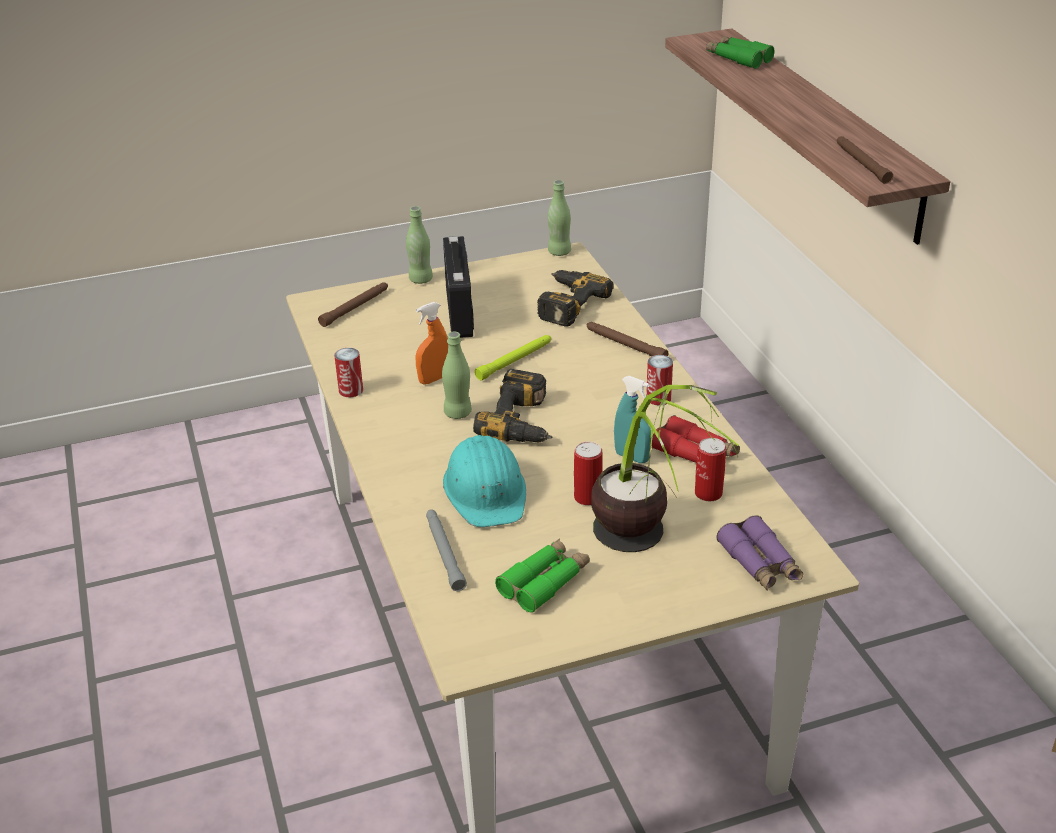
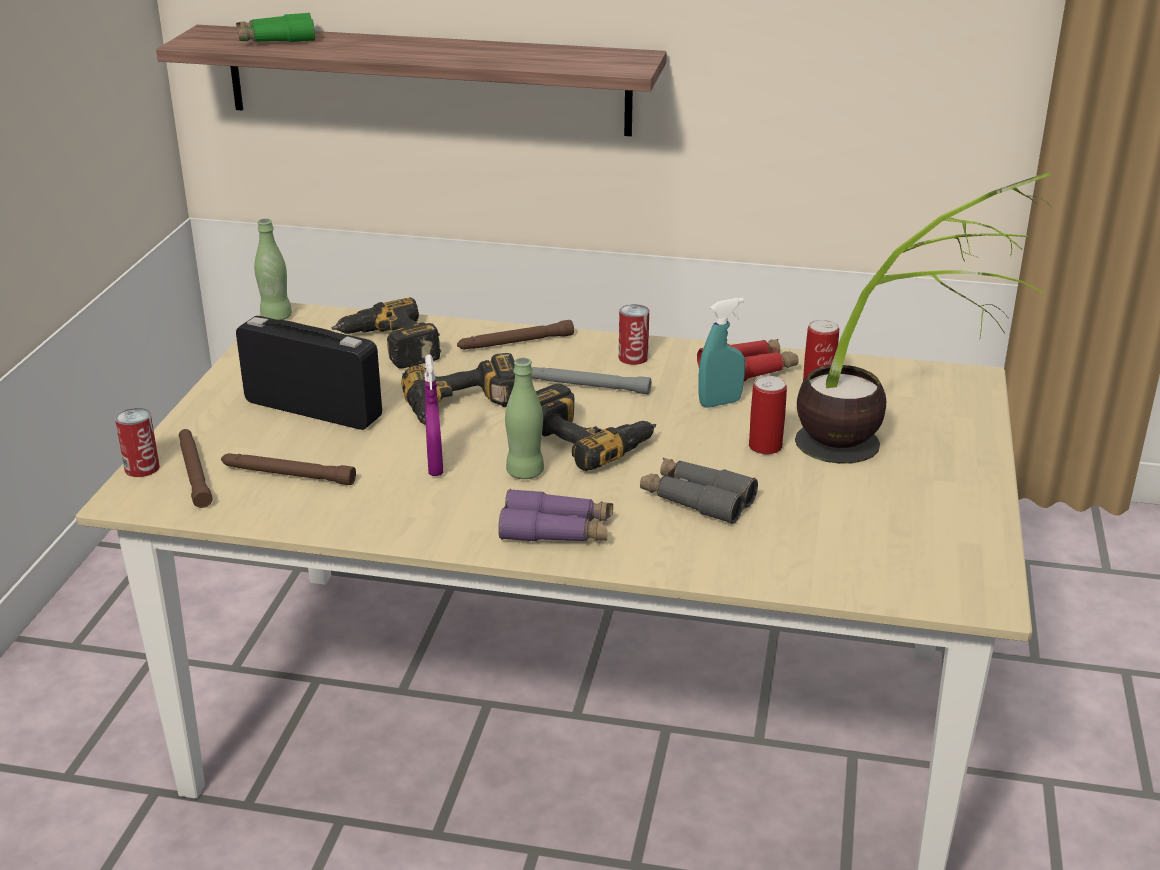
camera: 60 degrees left, 5 degrees down
can [334,348,363,397] -> can moved to [115,408,160,477]
green bottle [406,206,433,284] -> none
orange spray bottle [415,302,448,385] -> purple spray bottle [424,354,443,476]
grey flashlight [426,509,467,591] -> grey flashlight moved to [531,367,651,394]
turquoise hard hat [443,435,526,527] -> grey binoculars [640,458,758,524]
green flashlight [474,335,551,381] -> power drill [401,353,515,425]
green binoculars [495,538,590,613] -> none
purple binoculars [716,515,803,591] -> purple binoculars moved to [498,489,613,542]
brown flashlight [837,136,893,184] -> brown flashlight moved to [221,453,356,485]

